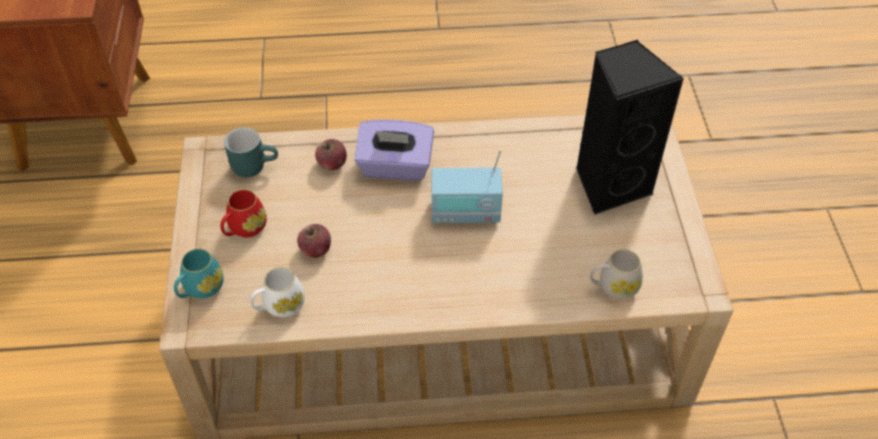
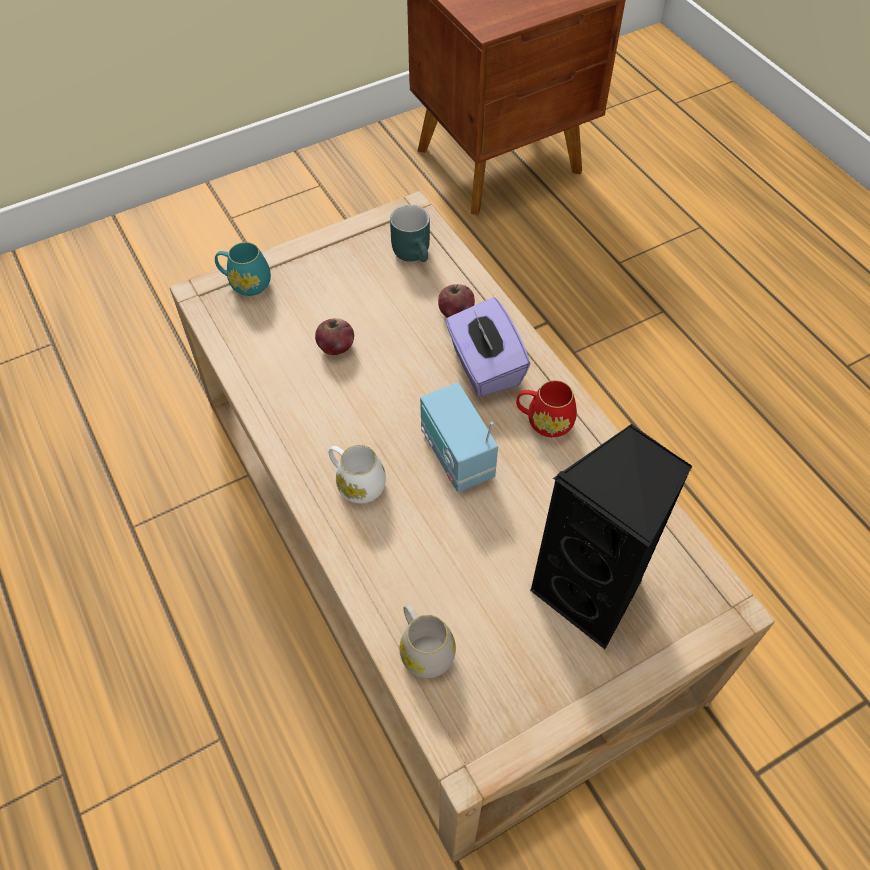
camera: 65 degrees right, 5 degrees up
red mug [220,189,267,237] -> red mug moved to [516,380,577,437]
white mug [250,267,305,317] -> white mug moved to [329,445,386,503]

